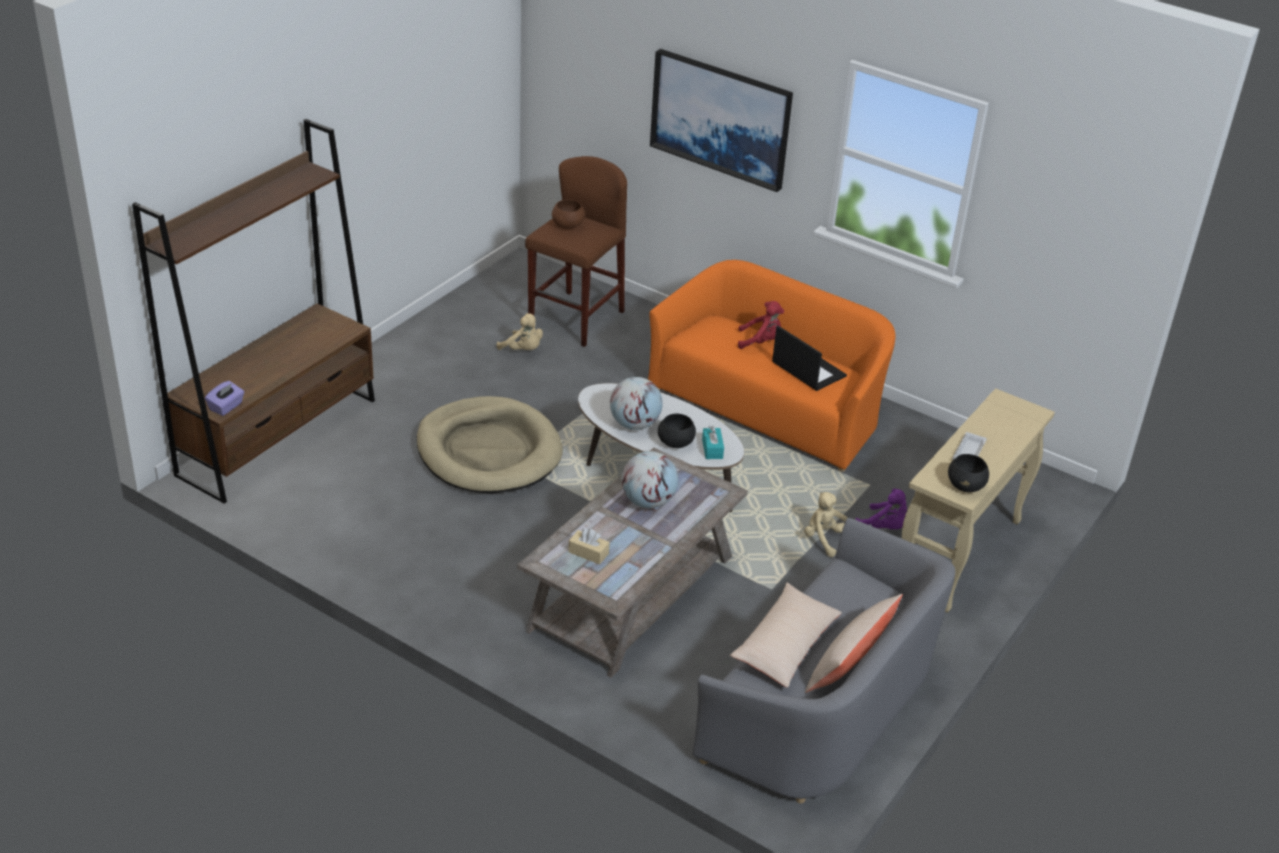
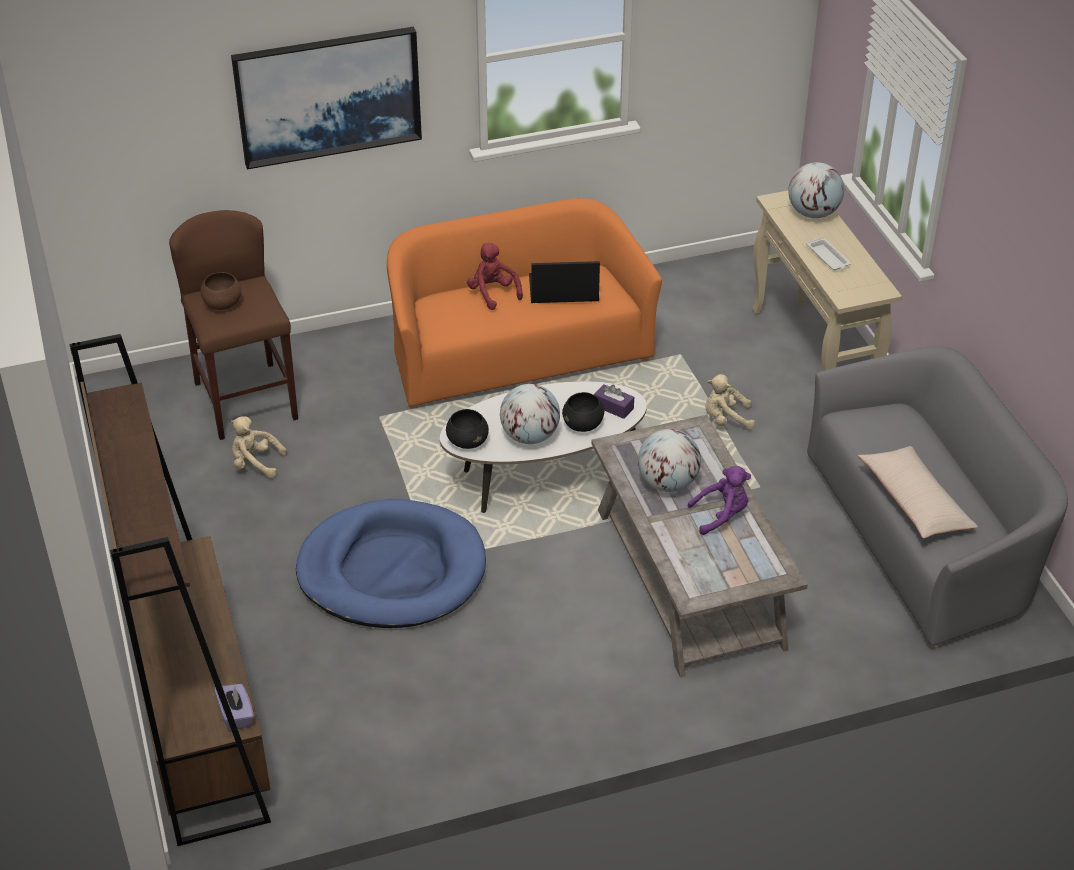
camera: 50 degrees left, 5 degrees up
beige dog bed [417,396,563,494] -> blue dog bed [296,499,486,628]
beige plush toy [497,313,543,350] -> beige plush toy turned 150 degrees counterclockwise [231,416,287,478]
beige tissue box [568,528,610,564] -> none
turquoise tissue box [702,426,724,459] -> purple tissue box [594,384,634,419]
red plush toy [738,301,784,349] -> red plush toy turned 75 degrees counterclockwise [467,243,523,310]
beige pillow [805,594,903,693] -> none
purple plush toy [855,488,907,529] -> purple plush toy moved to [688,466,751,535]
black bowl [948,454,989,492] -> black bowl moved to [446,409,489,449]
none -> globe [788,162,844,218]

